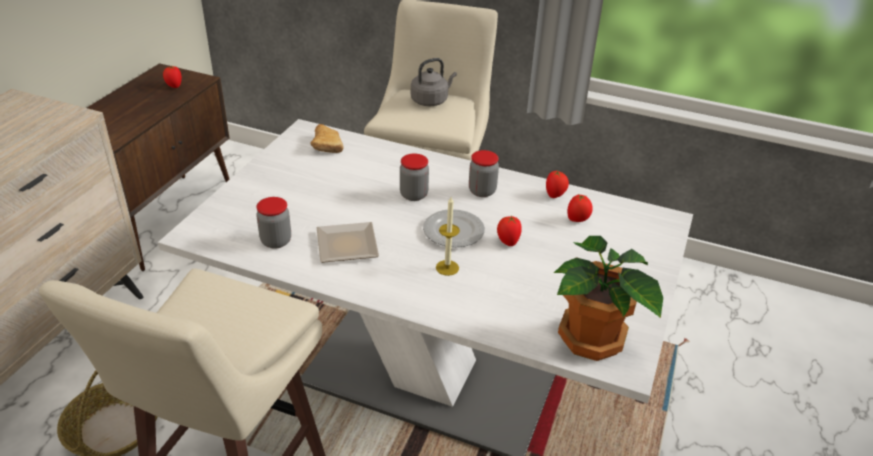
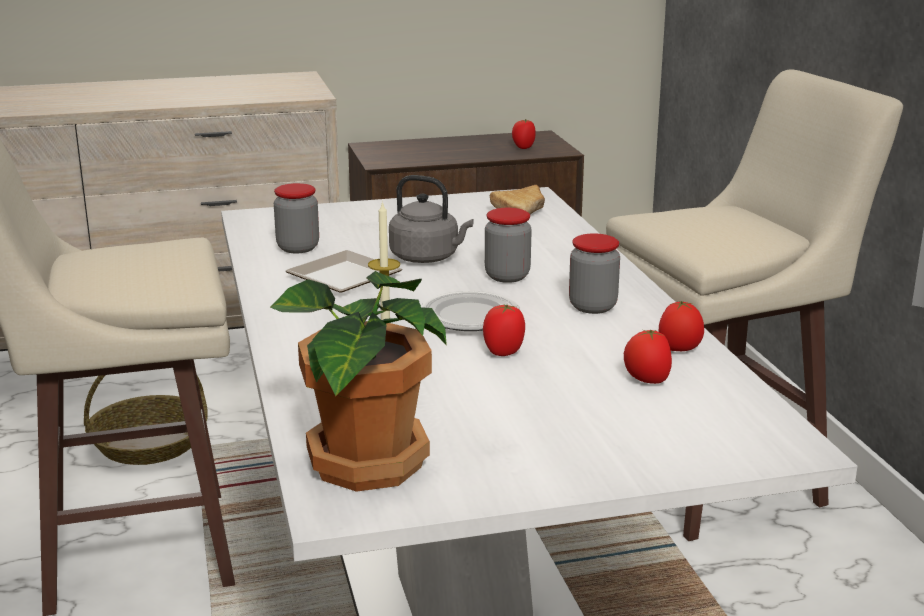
camera: 55 degrees right, 15 degrees down
grey kettle [411,58,457,106] -> grey kettle moved to [389,175,474,263]

